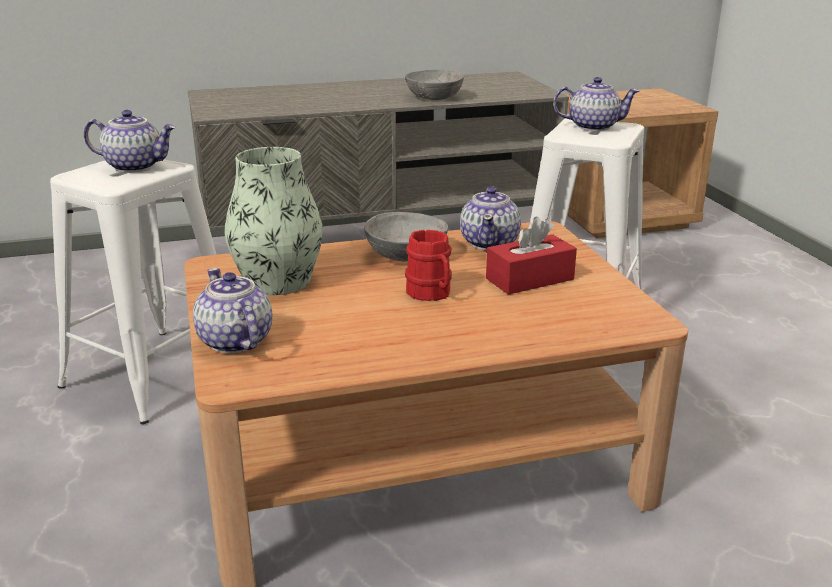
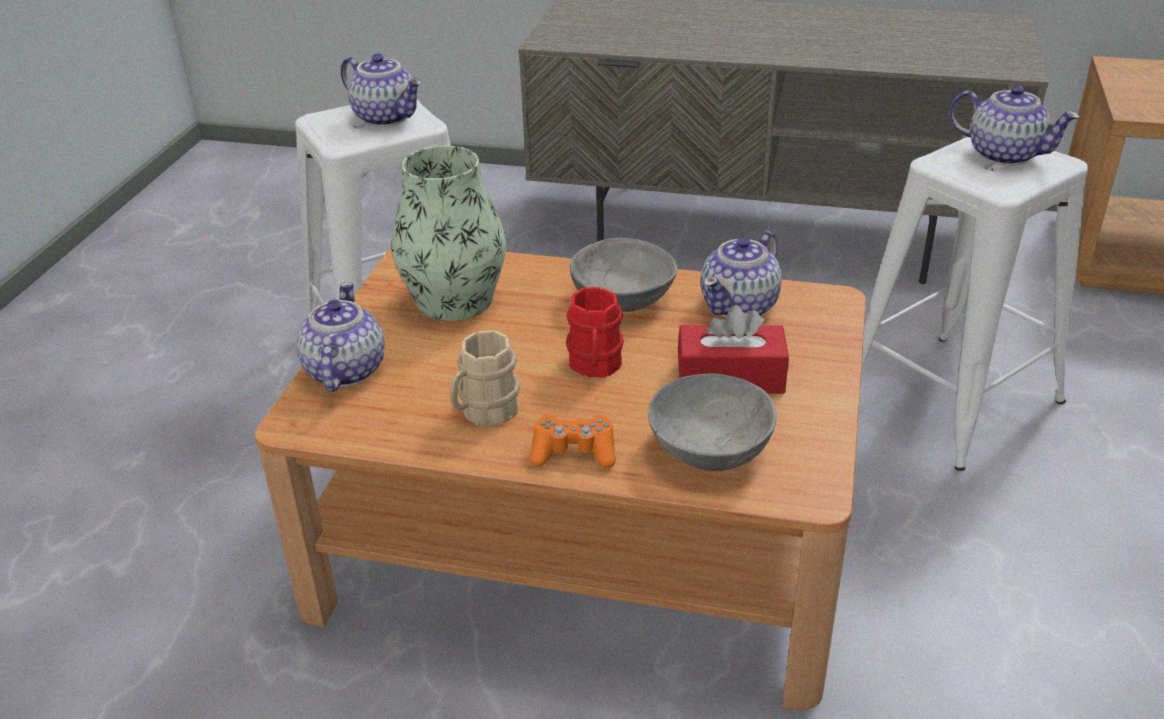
camera: 30 degrees right, 10 degrees up
grey bowl [405,70,464,100] -> grey bowl moved to [648,374,777,471]
none -> beige mug [450,330,520,427]
none -> orange game controller [529,414,616,468]

